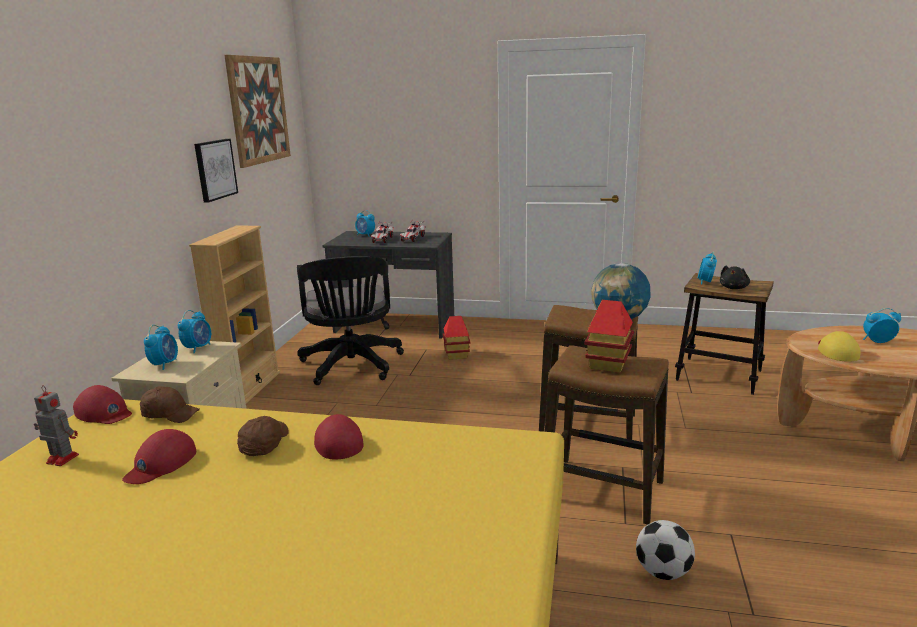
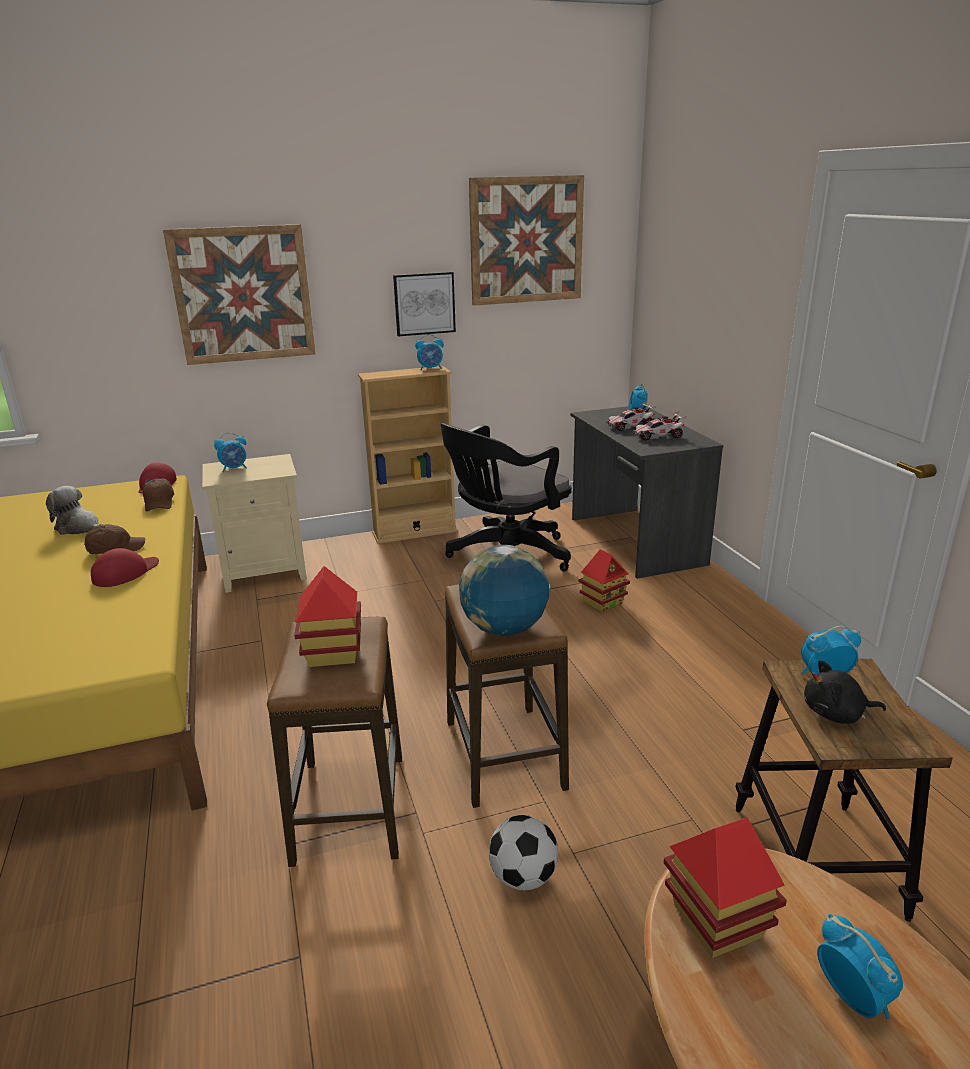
camera: 60 degrees right, 5 degrees up
toy robot [34,385,79,466] -> none
red cap [122,429,196,484] -> plush toy [46,486,104,535]
alarm clock [178,310,211,354] -> alarm clock moved to [415,334,444,370]
football [636,520,695,580] -> football moved to [489,815,558,891]
yellow cap [818,331,861,362] -> toy house [664,817,787,958]
none -> picture [163,224,316,365]

